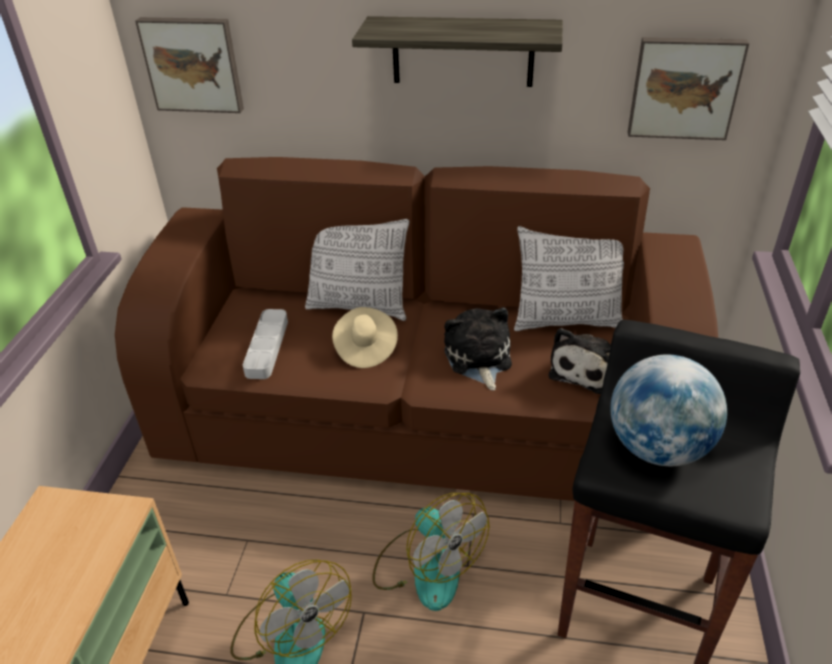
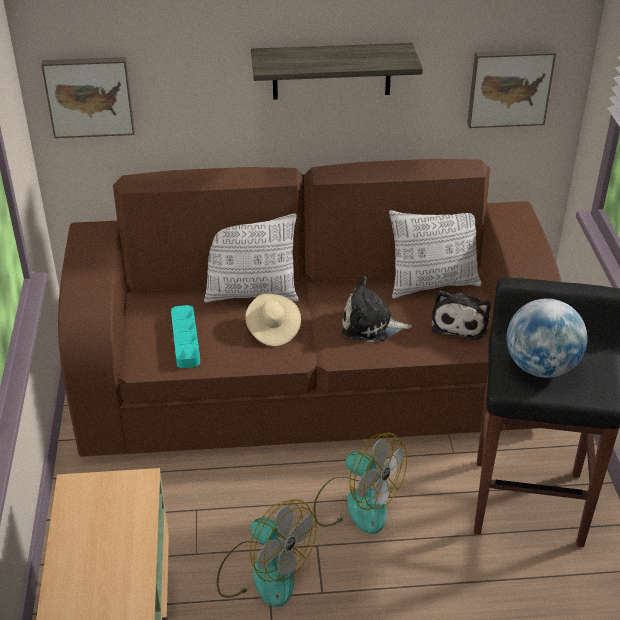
camera: 15 degrees left, 0 degrees up
grey tray [243,309,288,379] -> turquoise tray [171,305,200,368]
plush toy [444,307,512,390] -> plush toy turned 60 degrees counterclockwise [342,276,412,342]

